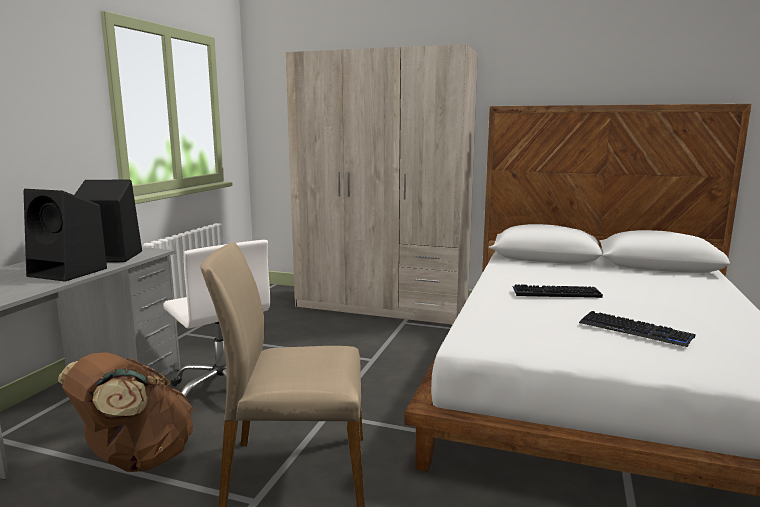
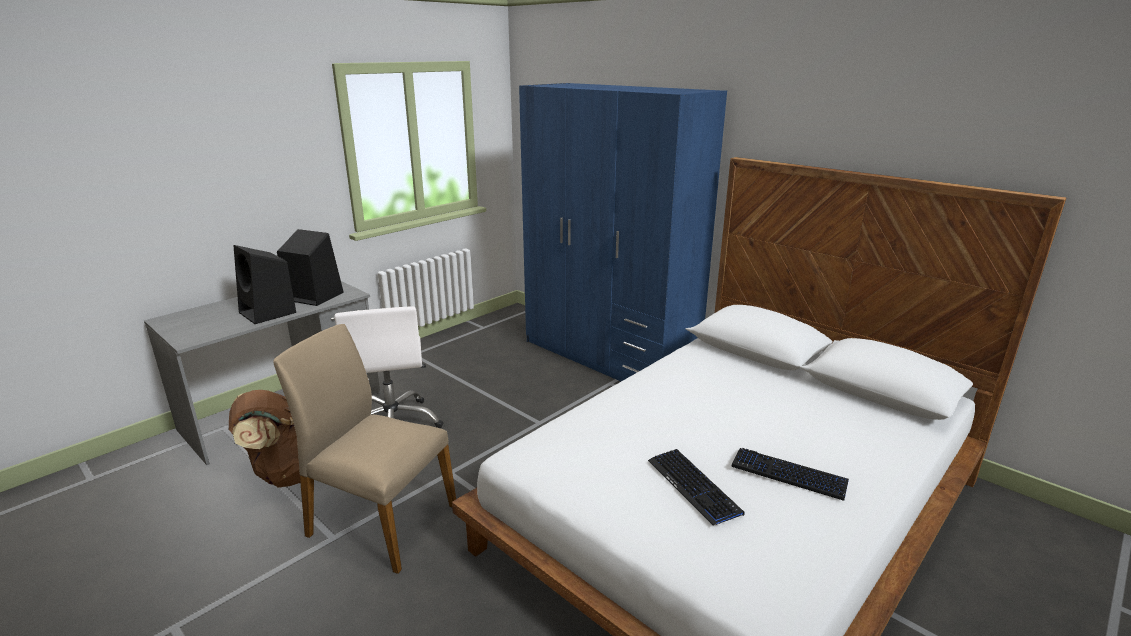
camera: 25 degrees right, 10 degrees up
beige wardrobe [285,44,478,325] -> blue wardrobe [519,83,727,381]
keyboard [512,284,603,298] -> keyboard moved to [731,448,849,501]

